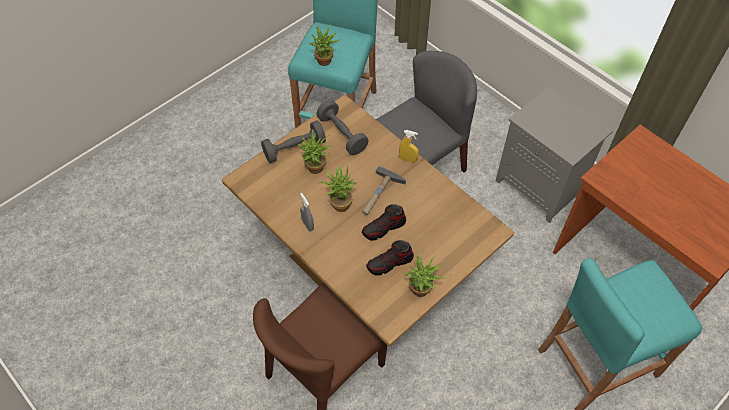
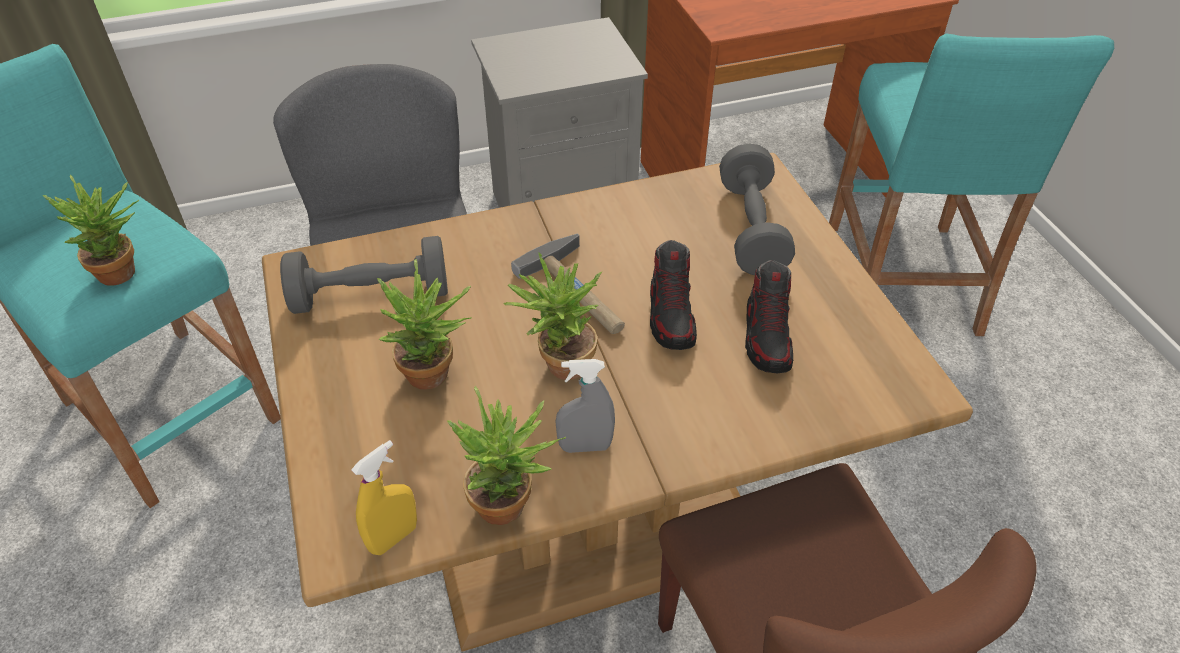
camera: 65 degrees left, 10 degrees down
grey dumbbell [261,120,326,163] -> grey dumbbell moved to [719,143,795,275]
yellow spray bottle [399,130,419,163] -> yellow spray bottle moved to [351,440,417,555]
potted plant [404,253,446,297] -> potted plant moved to [447,386,566,525]

